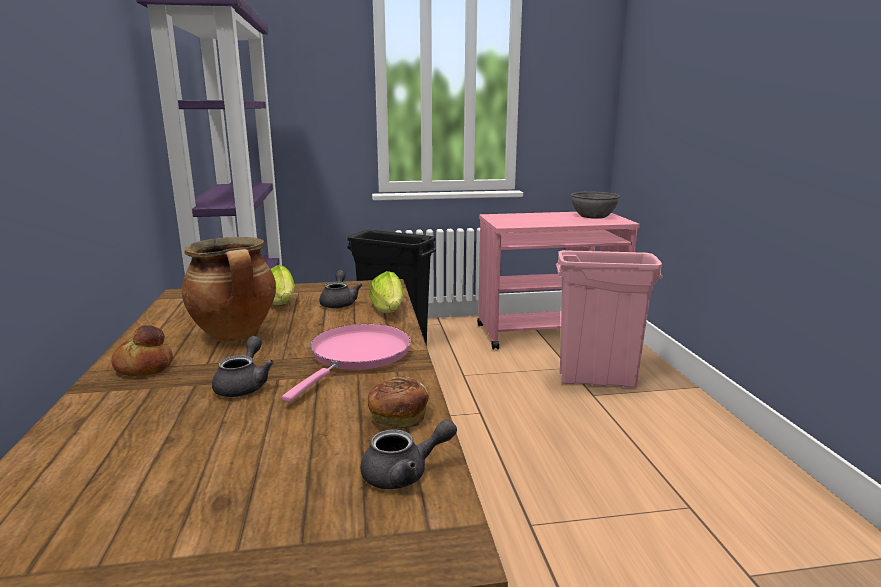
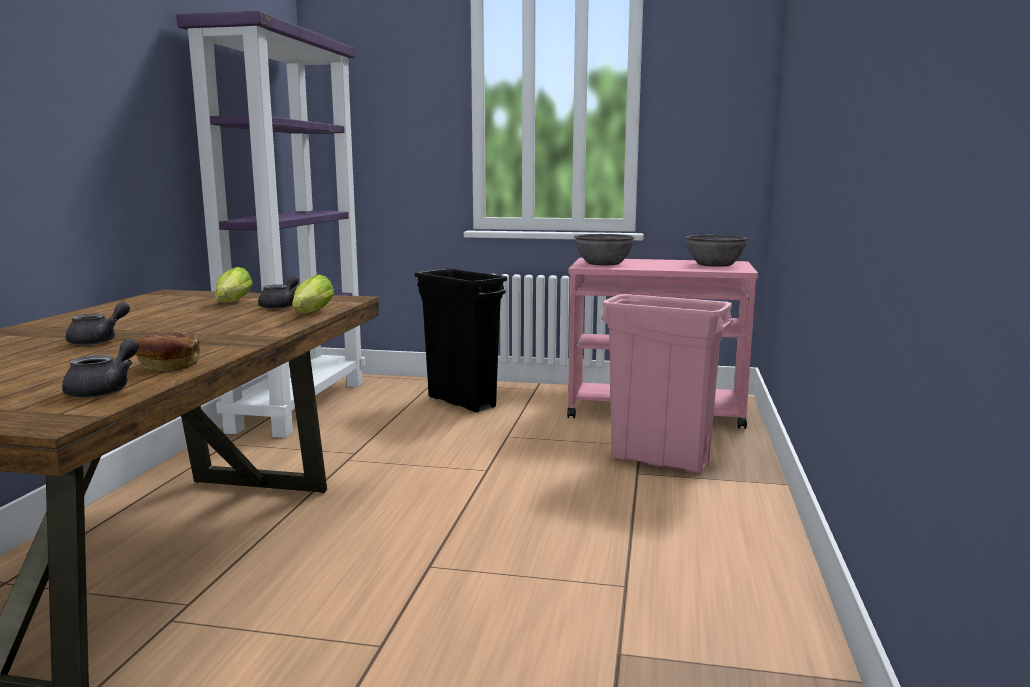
camera: 20 degrees right, 5 degrees down
bread [111,325,173,377] -> none
cooking pot [182,237,276,342] -> none
pink frying pan [282,324,411,402] -> none
grey teapot [360,419,457,489] -> grey teapot turned 75 degrees counterclockwise [62,338,139,398]
none -> grey bowl [575,234,635,265]

